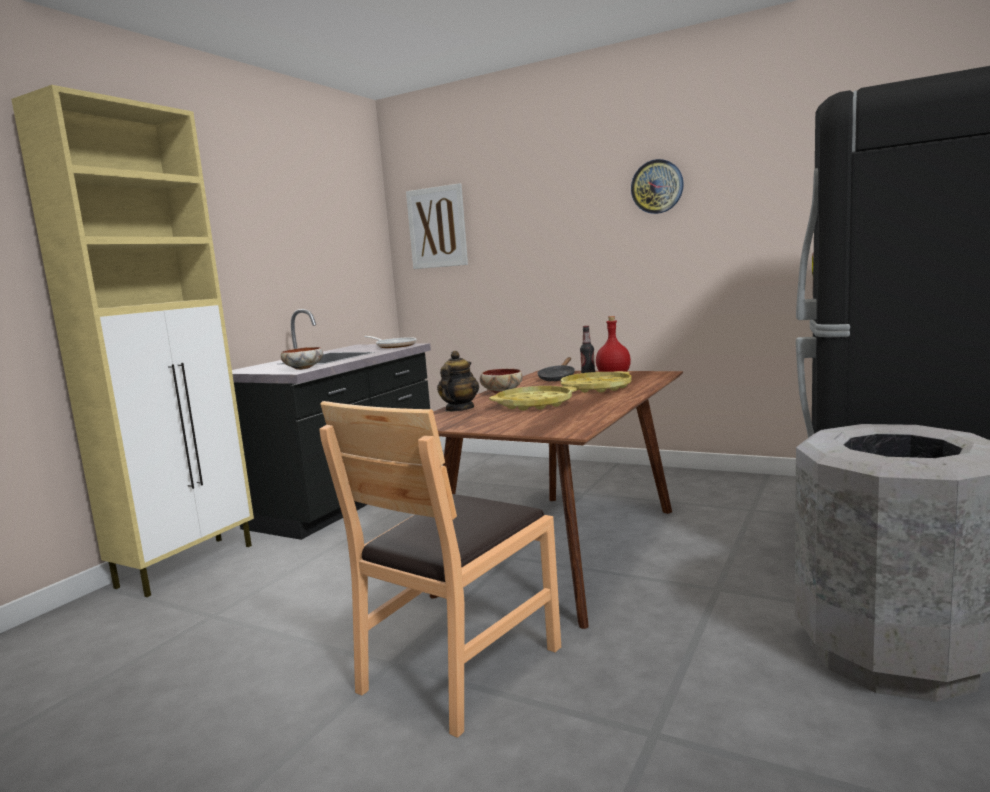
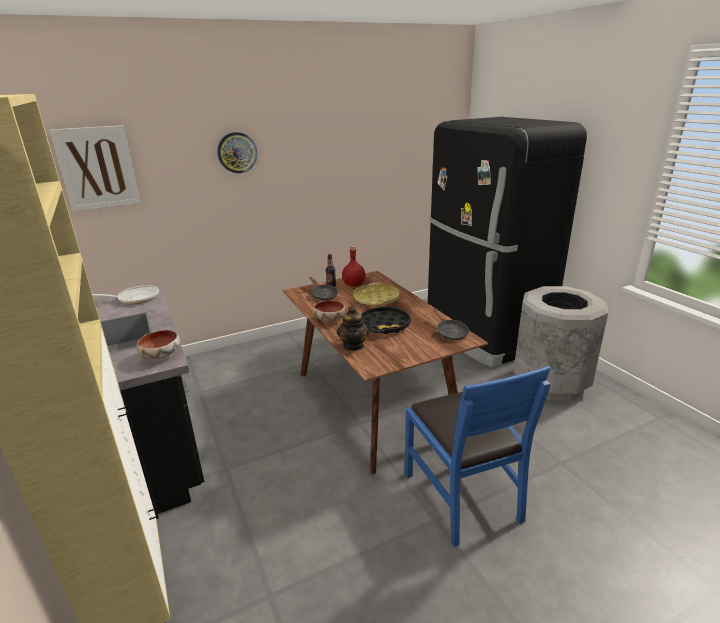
camera: 55 degrees left, 15 degrees up
brown chair [319,401,561,738] -> blue chair [405,366,550,547]
teapot [437,351,479,412] -> teapot turned 150 degrees counterclockwise [337,307,369,351]
yellow tray [489,386,577,411] -> black tray [361,305,411,334]
wall clock [631,159,684,214] -> wall clock moved to [217,132,257,173]
none -> black frying pan [433,308,469,340]

